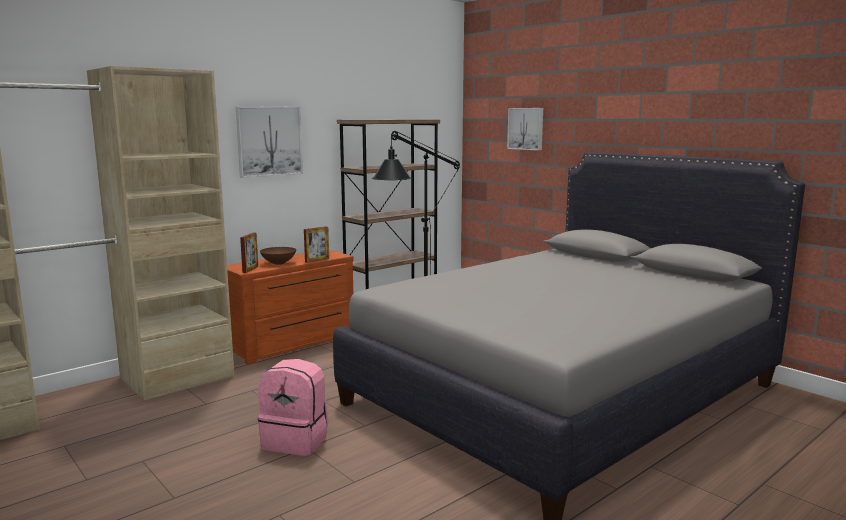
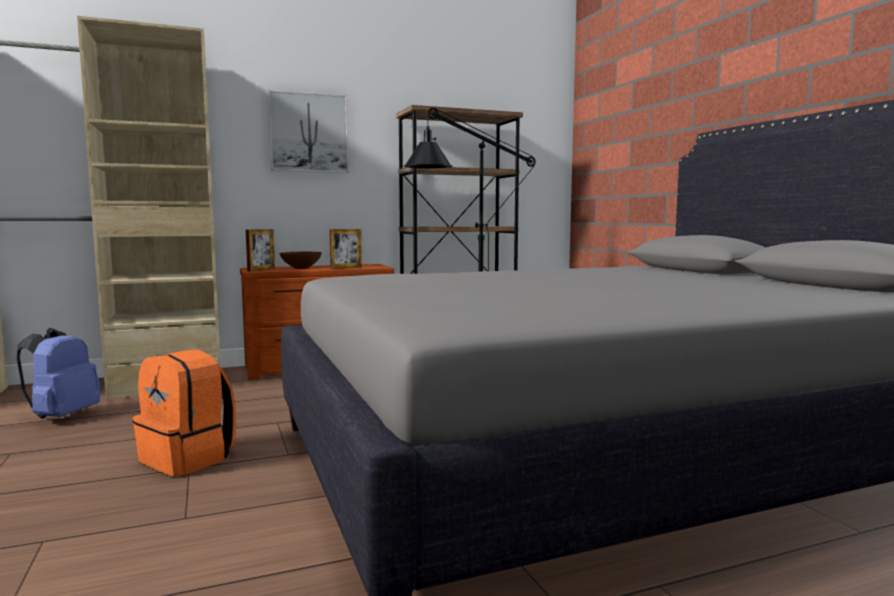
camera: 20 degrees right, 5 degrees down
pink backpack [258,359,328,456] -> orange backpack [133,349,236,477]
picture [507,108,543,150] -> none
none -> blue backpack [16,328,101,419]

